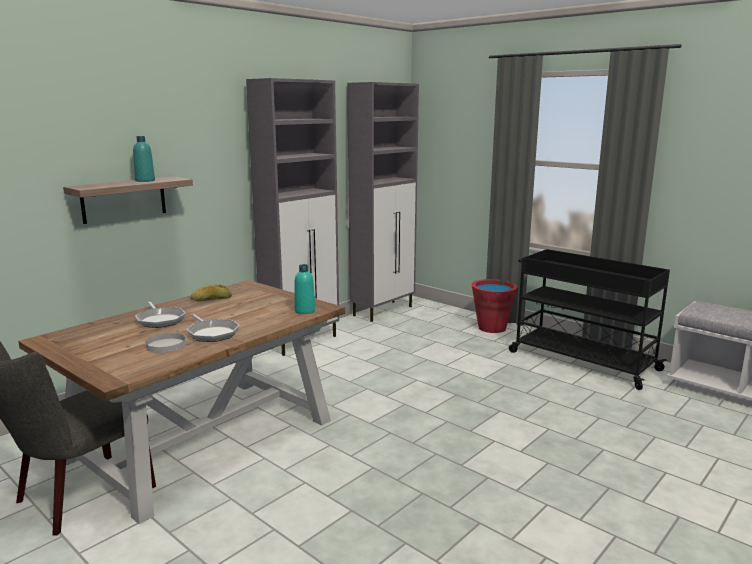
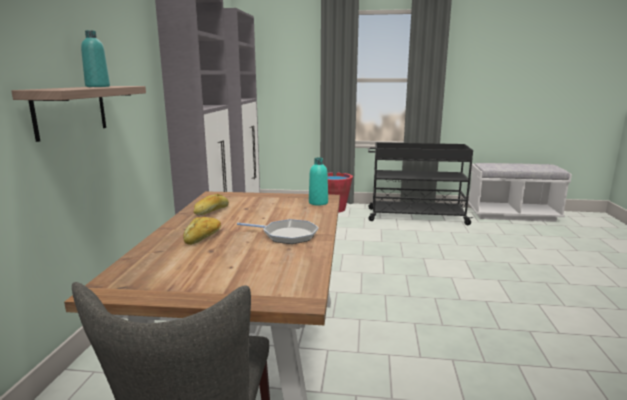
camera: 35 degrees left, 0 degrees up
frying pan [135,301,185,328] -> bread [183,217,221,245]
white plate [145,333,185,353] -> none

